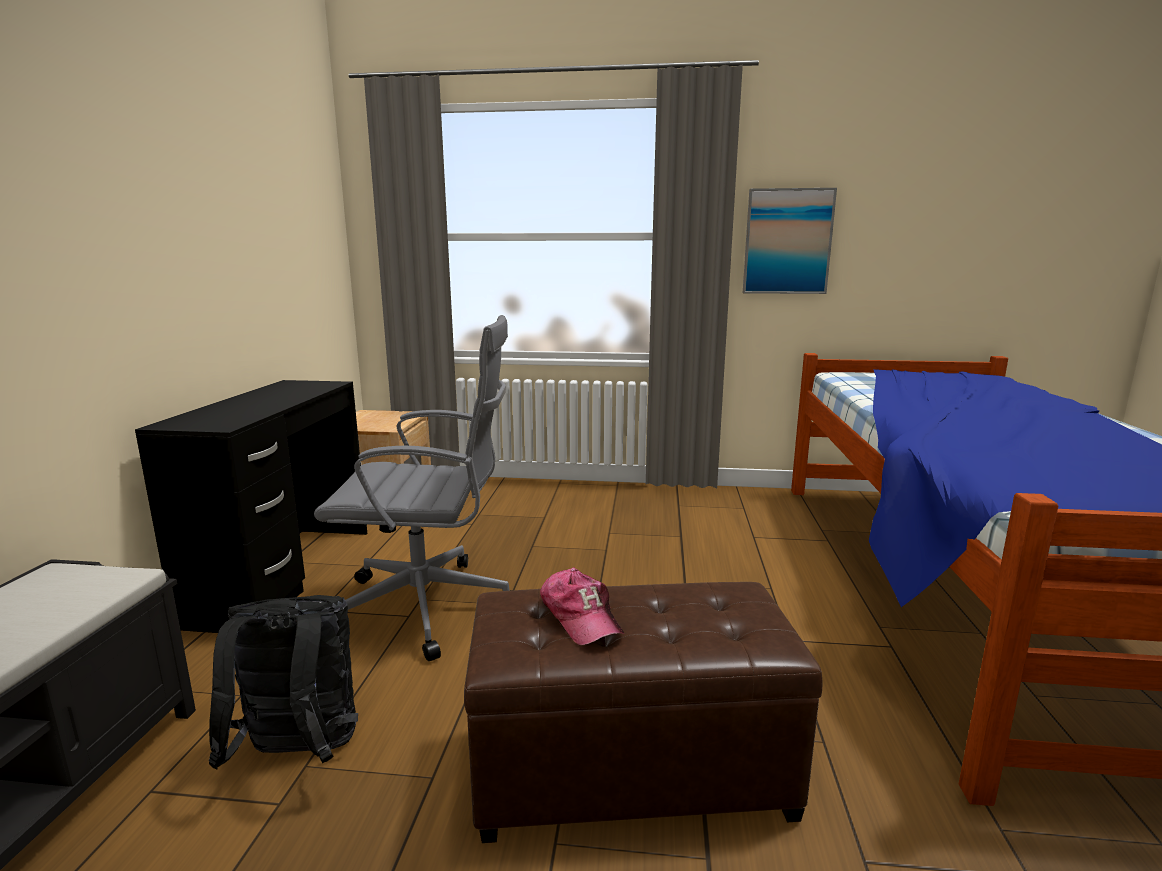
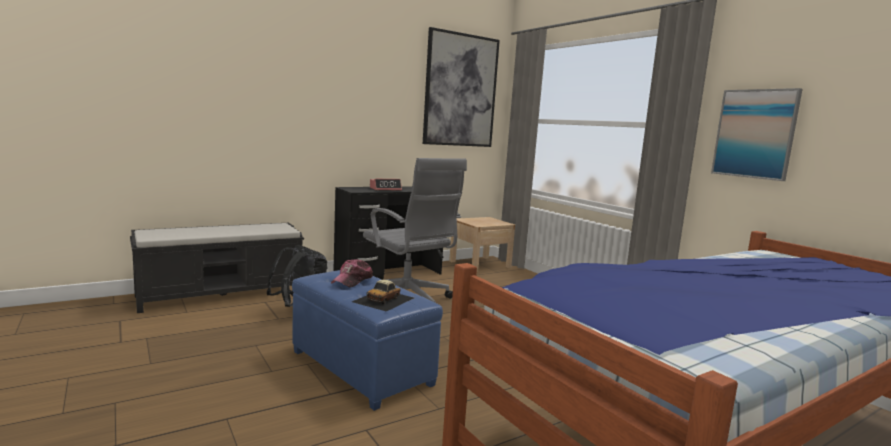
camera: 50 degrees right, 5 degrees down
brown ottoman [464,582,822,843] -> blue ottoman [292,270,443,411]
none -> toy car [352,280,414,311]
none -> alarm clock [370,179,402,191]
none -> picture [423,27,500,147]

